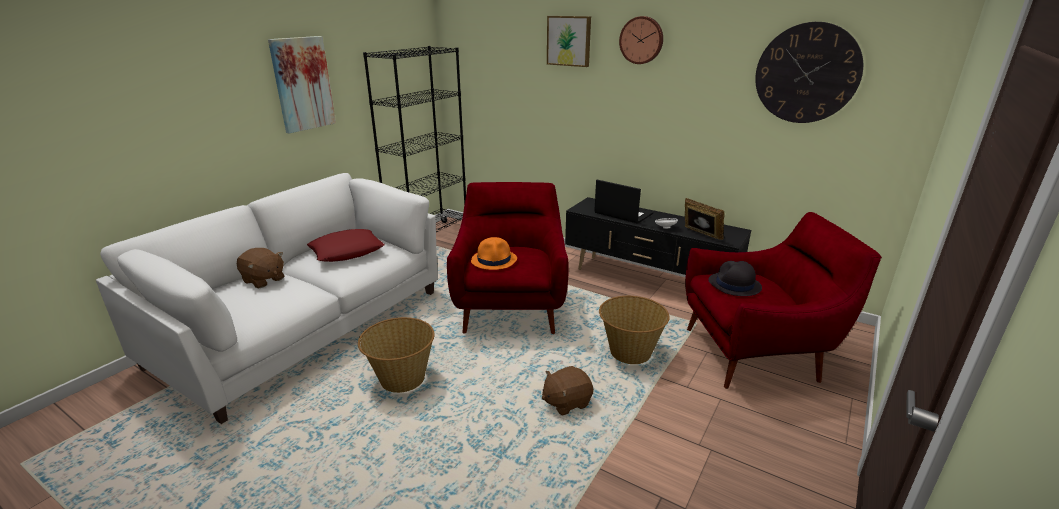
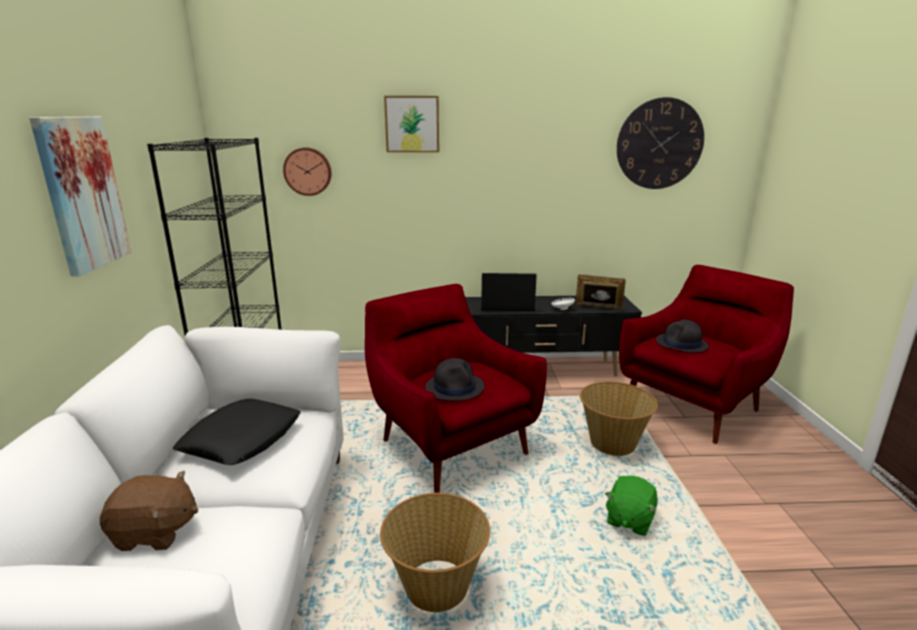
camera: 35 degrees left, 5 degrees down
red pillow [307,229,384,262] -> black pillow [173,399,301,465]
orange hat [471,237,517,270] -> black hat [425,358,484,401]
brown plush toy [542,366,593,416] -> green plush toy [605,476,658,536]
wall clock [619,16,663,64] -> wall clock moved to [283,147,331,196]

